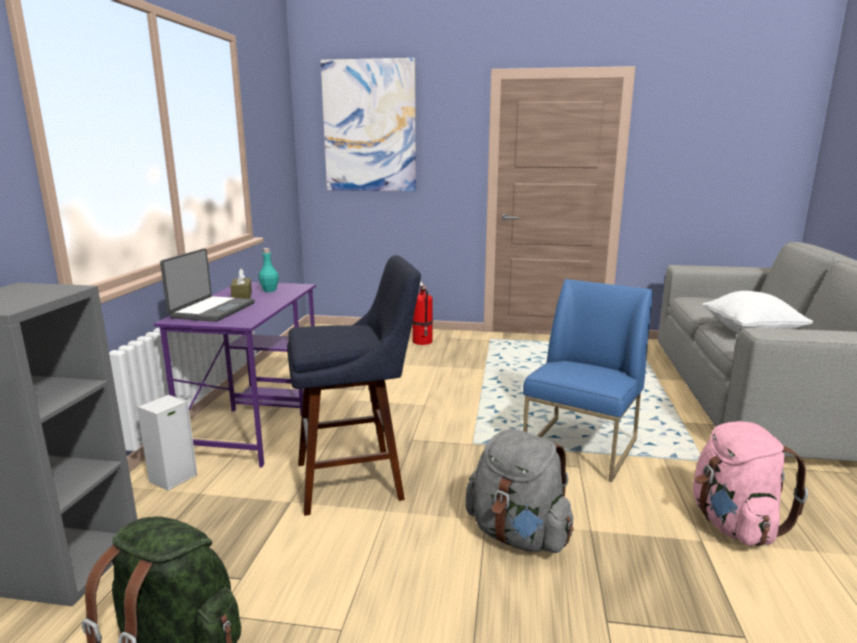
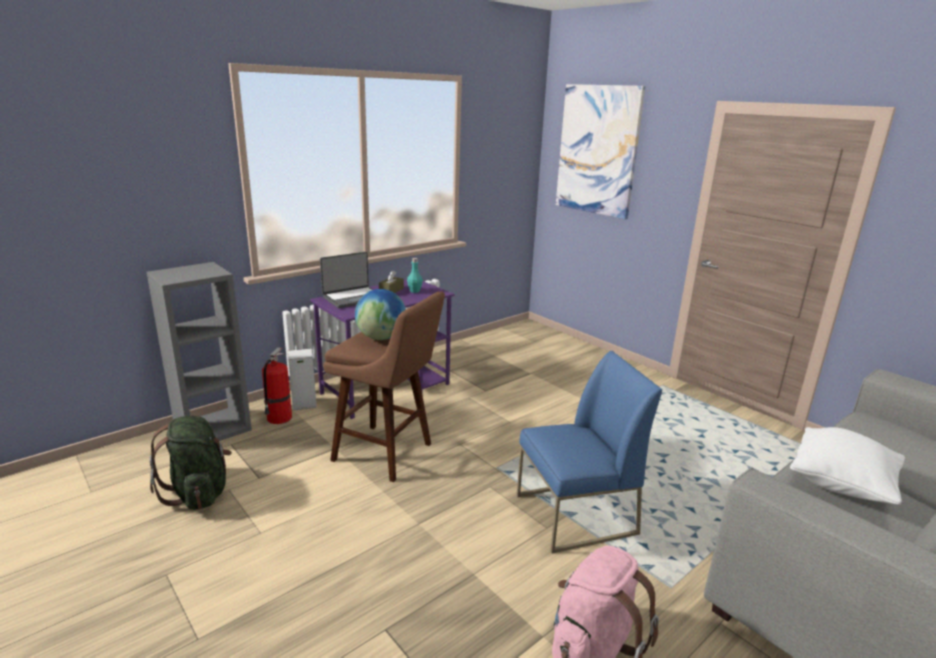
camera: 40 degrees right, 5 degrees up
blue stool [287,255,421,516] -> brown stool [323,291,445,482]
fire extinguisher [412,281,433,345] -> fire extinguisher moved to [262,347,292,424]
grey backpack [465,429,574,553] -> none
none -> globe [355,289,406,340]

